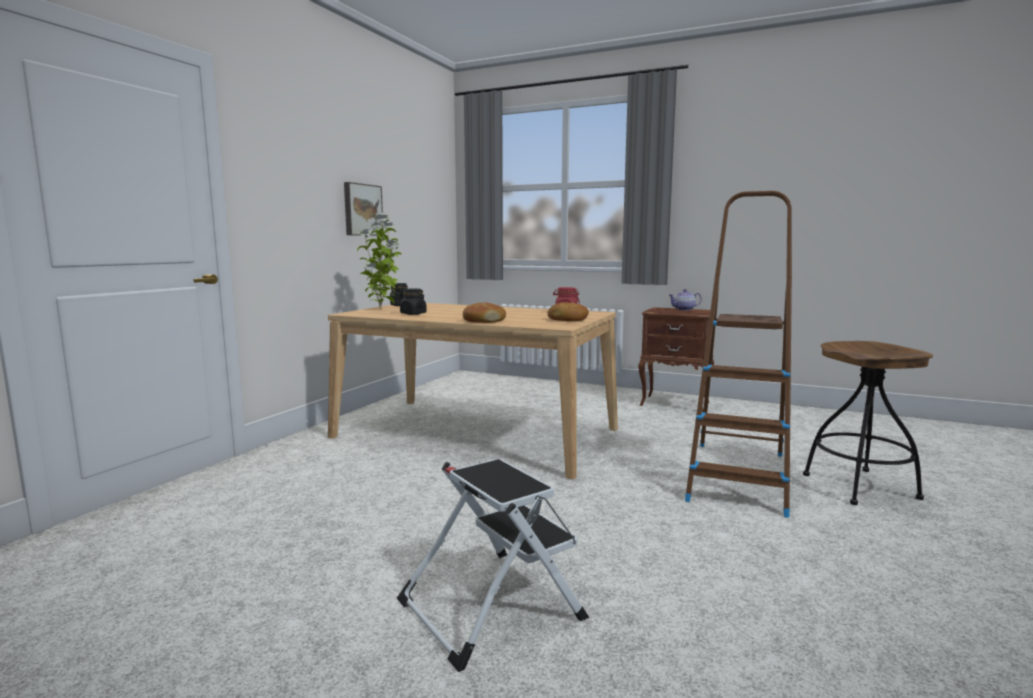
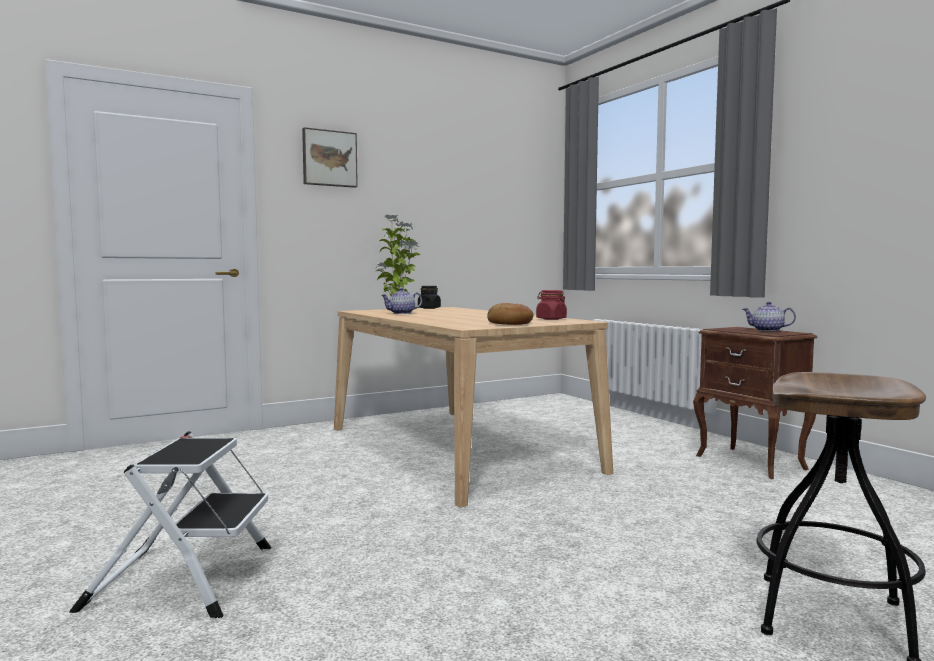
camera: 35 degrees right, 5 degrees down
picture [344,182,383,236] -> picture moved to [302,127,358,188]
black jar [400,288,427,315] -> teapot [381,288,422,314]
bread [463,303,506,323] -> none
brown step ladder [685,191,792,518] -> none

